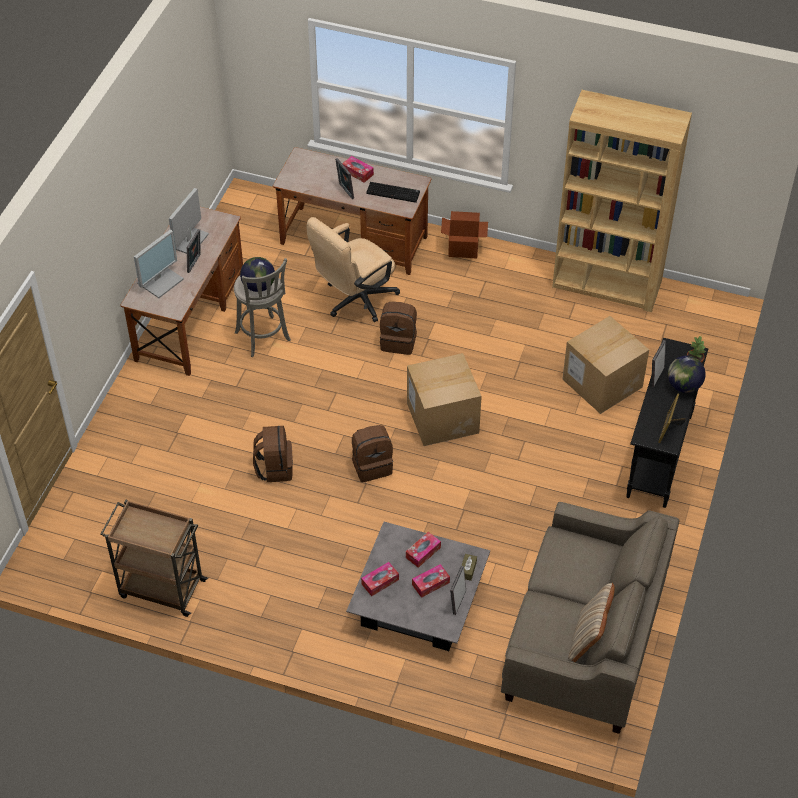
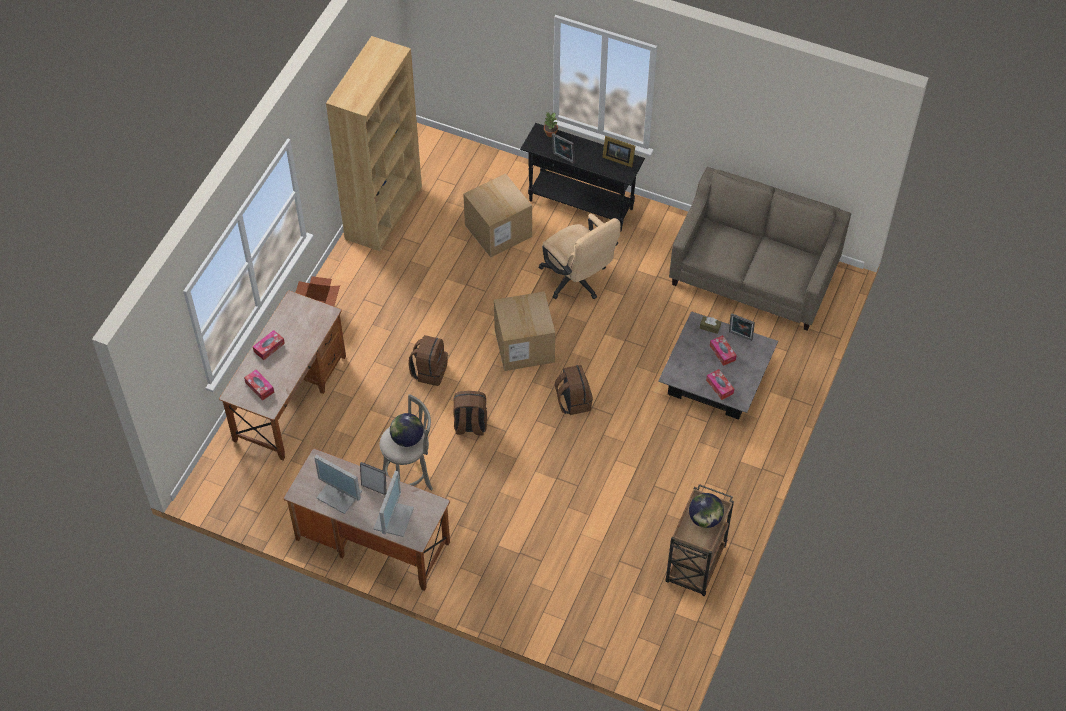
camera: 85 degrees left, 5 degrees up
monitor [134,229,184,298] -> monitor turned 60 degrees clockwise [374,471,414,537]
brown backpack [253,426,293,482] -> brown backpack moved to [453,391,487,436]
beige office chair [306,217,400,322] -> beige office chair moved to [539,214,621,299]
picture frame [335,158,354,199] -> none
keyboard [366,182,420,203] -> none
tissue box [406,532,441,568] -> tissue box moved to [244,370,274,401]
beige pillow [568,583,615,662] -> none
globe [668,356,706,393] -> globe moved to [689,493,724,528]

